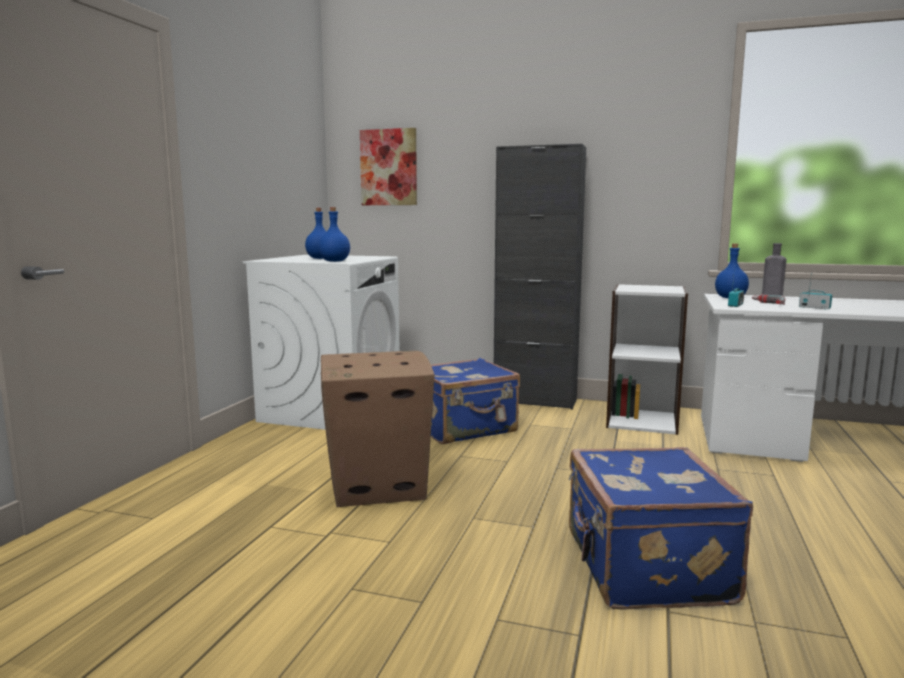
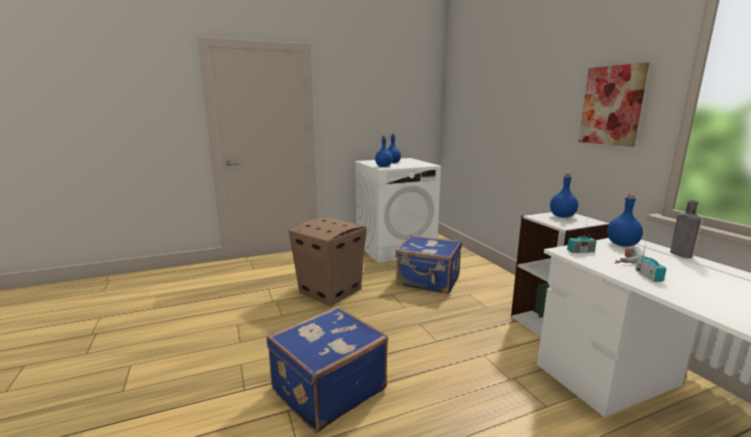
camera: 50 degrees right, 5 degrees up
picture [360,128,417,205] -> picture moved to [579,62,649,147]
black cabinet [494,144,586,410] -> none
none -> blue bottle [550,173,578,218]

